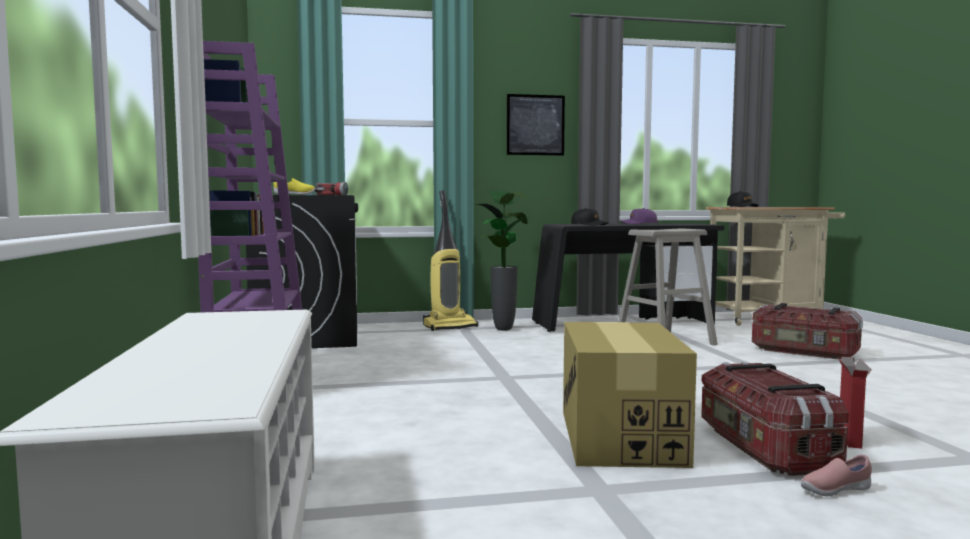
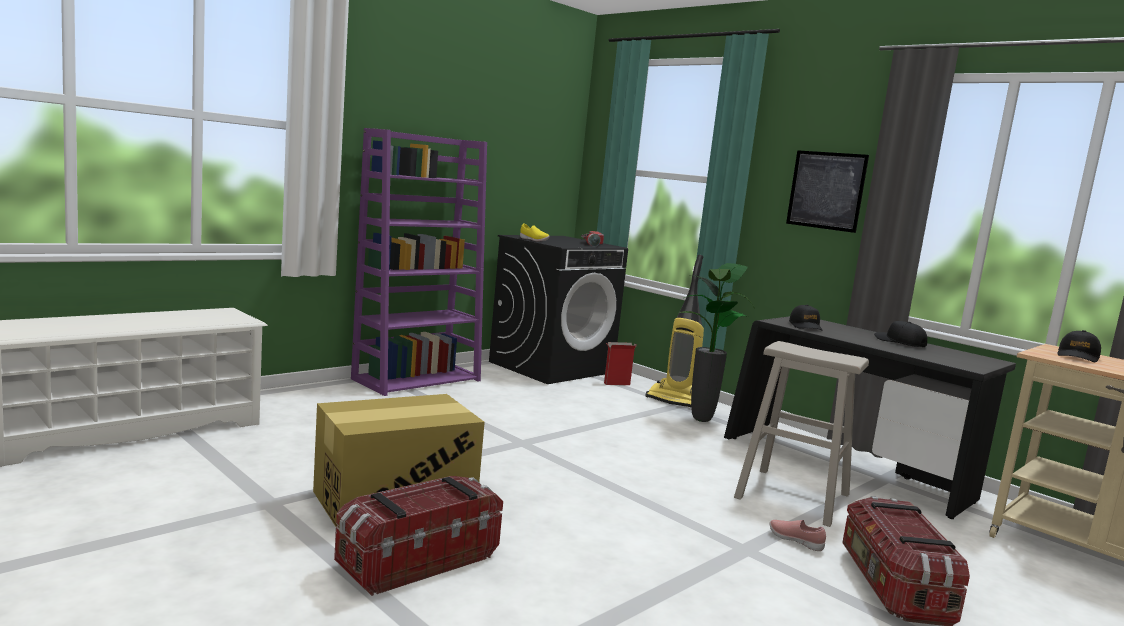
camera: 55 degrees right, 5 degrees up
purple cap [620,208,658,224] -> black cap [874,321,927,347]
pink shoe [801,455,872,496] -> pink shoe moved to [769,520,826,551]
cardboard box [838,357,872,449] -> cardboard box moved to [604,342,637,385]

